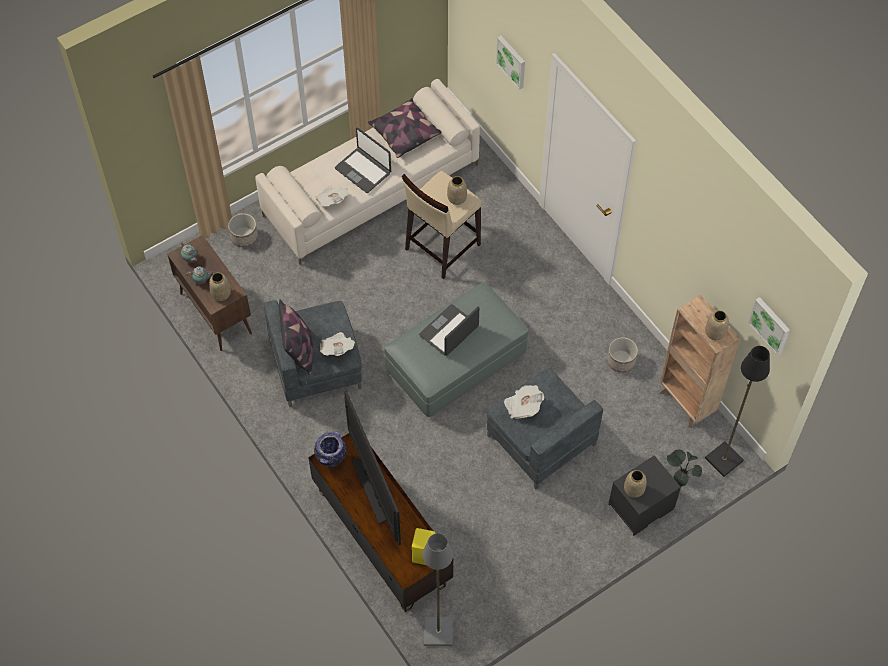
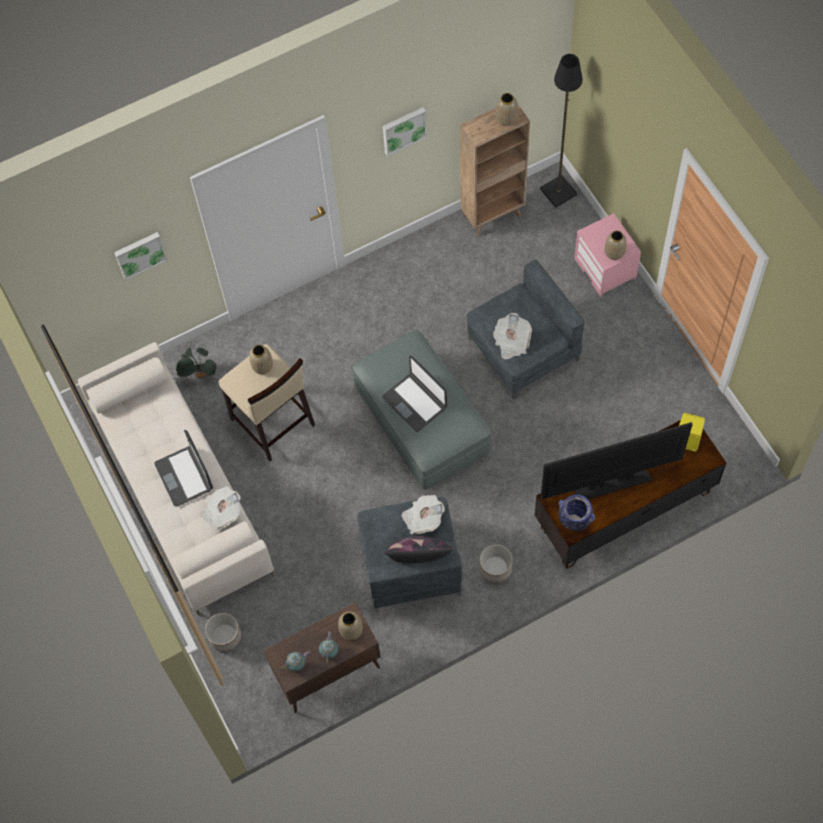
camera: 80 degrees left, 5 degrees up
laptop [335,127,391,193] -> laptop turned 105 degrees clockwise [155,430,213,507]
pillow [368,98,442,158] -> none
grey floor lamp [422,533,453,646] -> none
planter [607,337,638,373] -> planter moved to [479,544,513,583]
black nightstand [609,455,681,536] -> pink nightstand [575,213,641,297]
potted plant [667,450,702,486] -> potted plant moved to [176,348,216,379]
picture [748,297,790,356] -> picture moved to [383,107,427,156]

